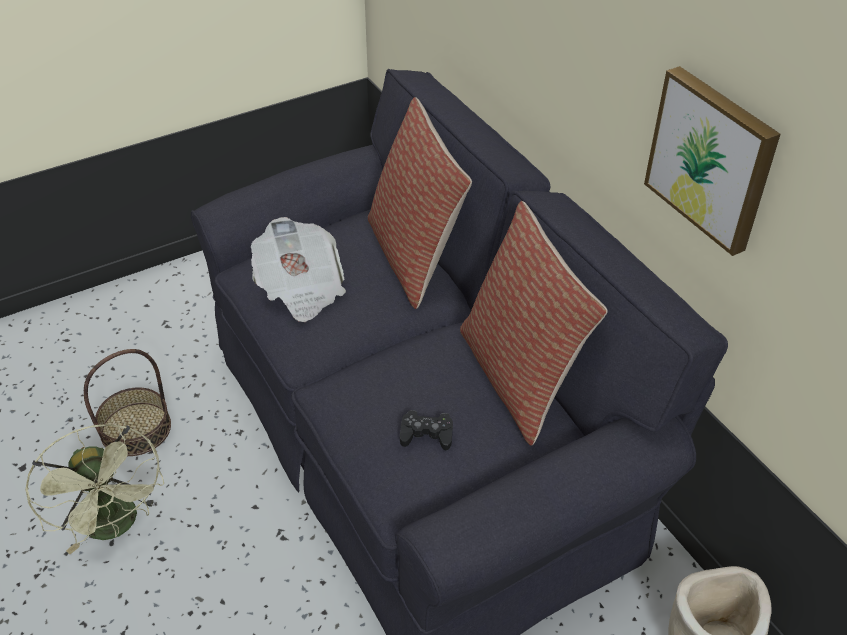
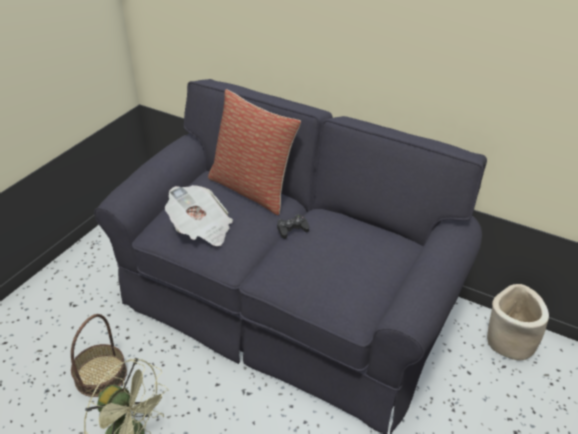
camera: 30 degrees left, 5 degrees down
black game controller [400,410,453,451] -> black game controller moved to [277,214,309,239]
pillow [460,201,608,445] -> none
picture [644,66,780,256] -> none

